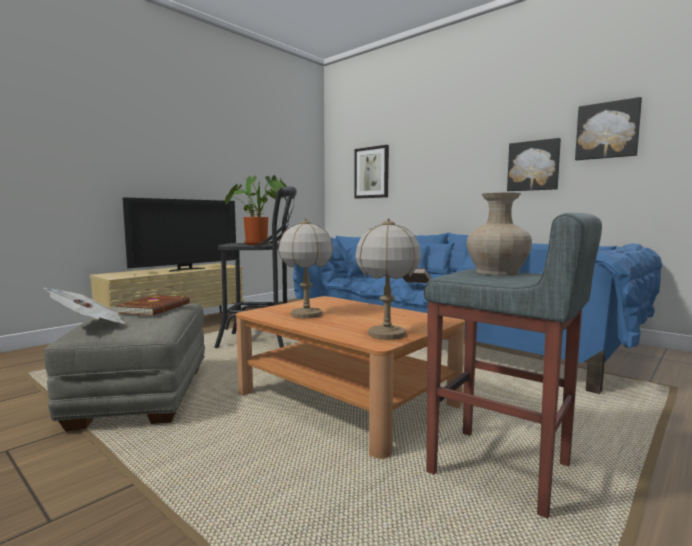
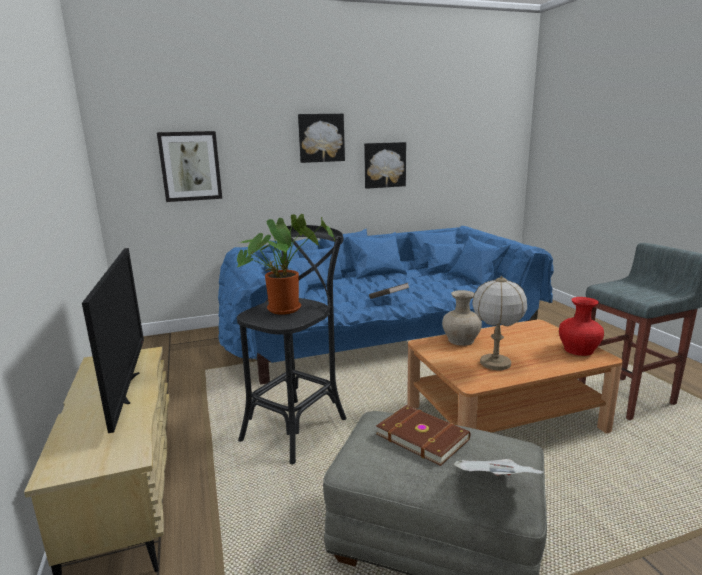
camera: 60 degrees left, 10 degrees up
table lamp [355,218,421,340] -> red vase [559,297,604,356]
beige vase [467,192,532,275] -> beige vase moved to [442,290,482,346]
picture [575,97,642,160] -> picture moved to [298,114,345,163]

